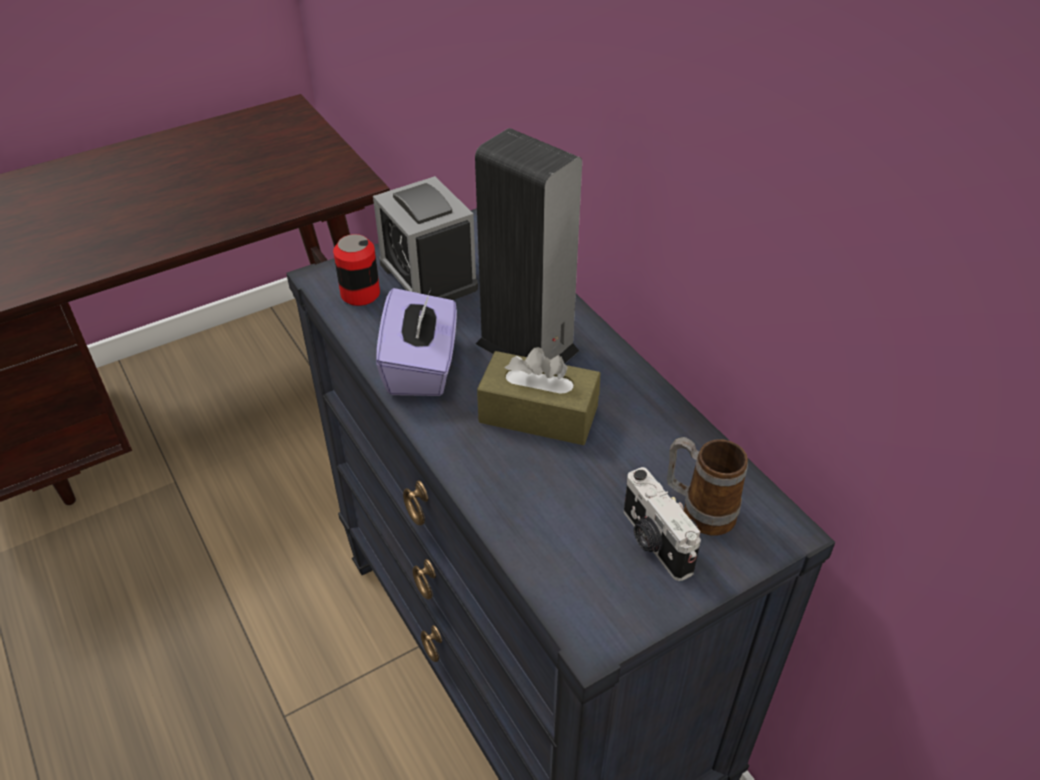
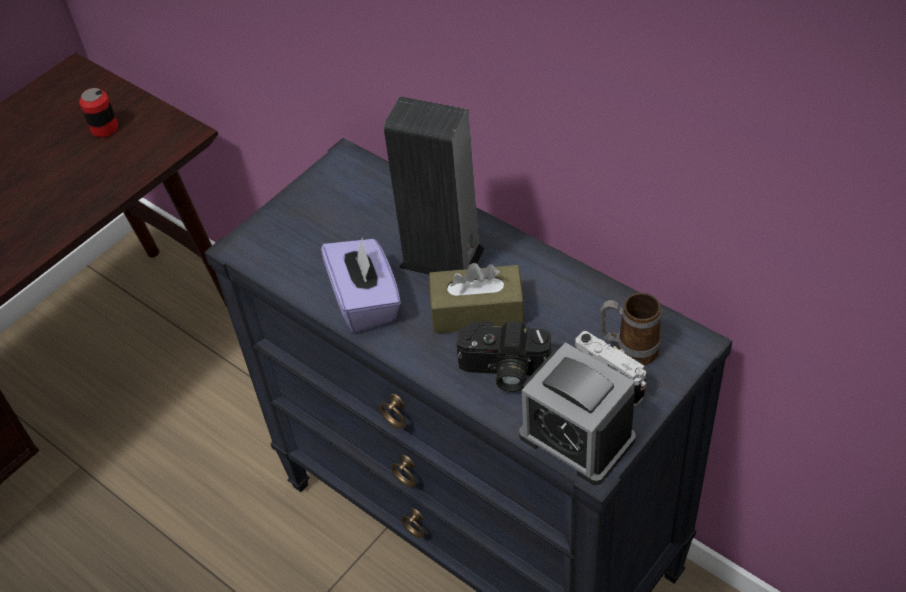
camera: 15 degrees left, 5 degrees up
can [333,234,380,306] -> can moved to [79,88,118,137]
alarm clock [373,176,478,300] -> alarm clock moved to [519,342,636,485]
none -> camera [457,321,551,392]

